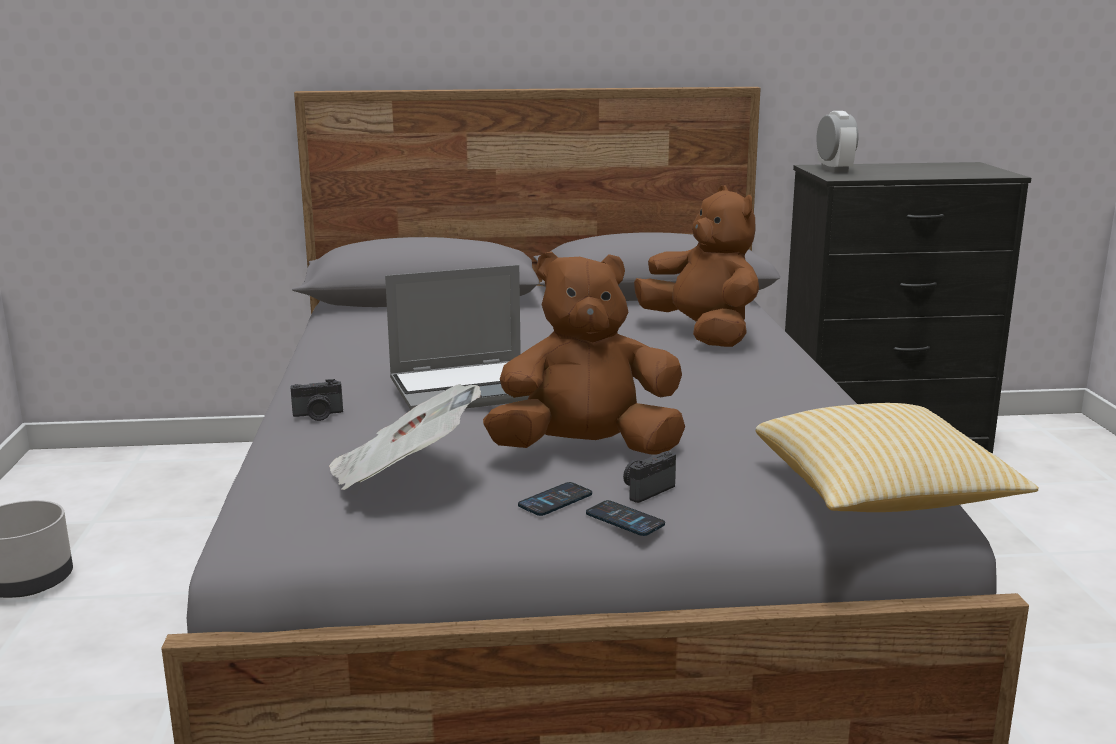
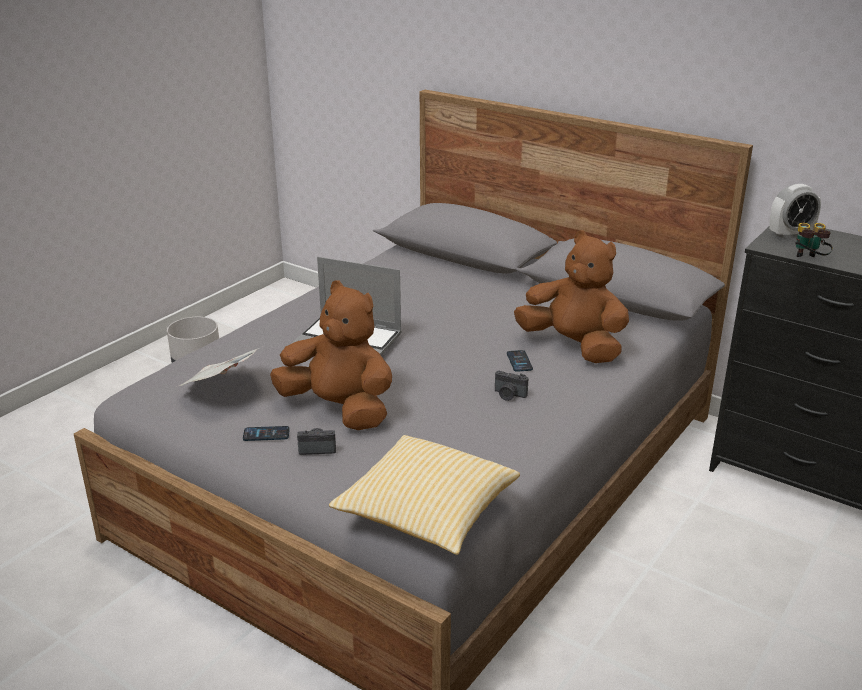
camera: 40 degrees right, 10 degrees up
camera [290,379,343,421] -> camera moved to [495,371,528,401]
phone [586,500,665,536] -> phone moved to [507,350,533,372]
brown plush toy [634,185,759,347] -> brown plush toy turned 60 degrees counterclockwise [514,231,629,363]
alarm clock [816,111,859,173] -> alarm clock turned 45 degrees clockwise [769,184,821,239]
none -> binoculars [795,223,833,257]

